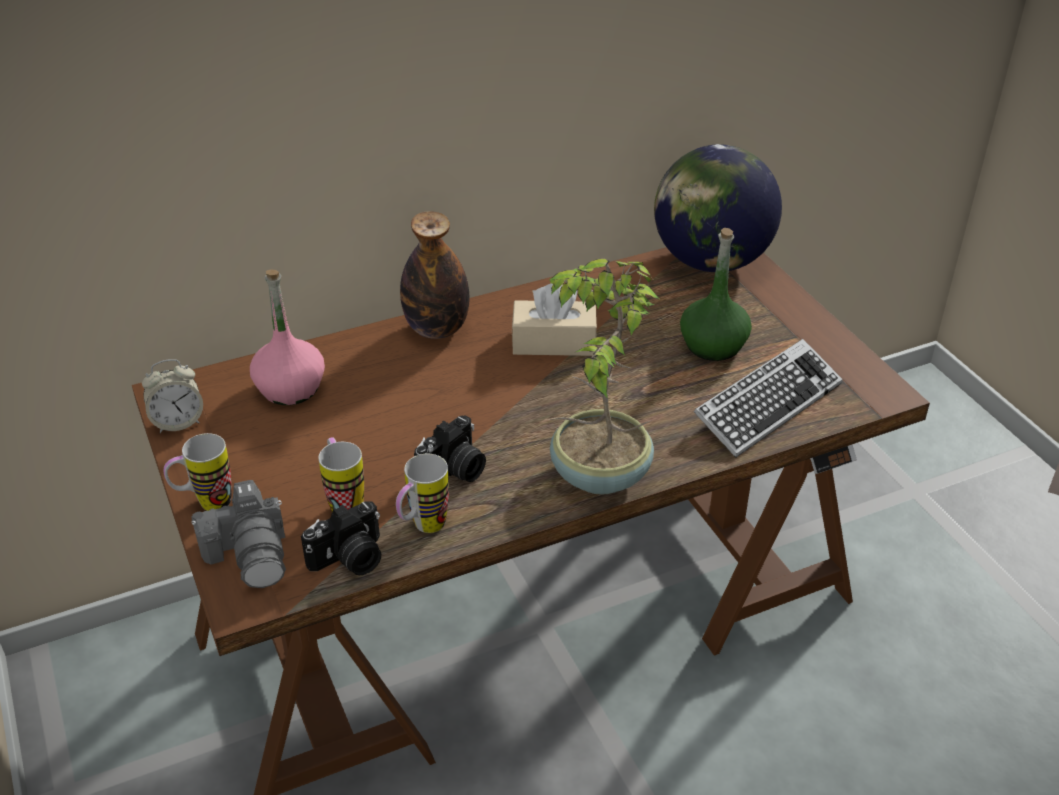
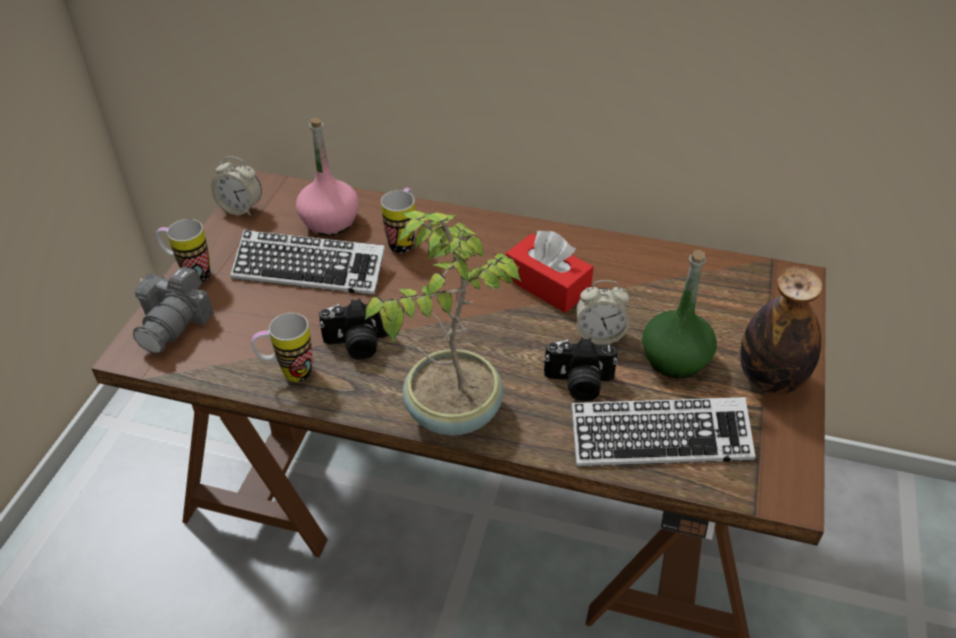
camera: 40 degrees right, 5 degrees up
camera [301,502,381,575] -> camera moved to [544,338,618,401]
mug [318,438,364,513] -> mug moved to [381,188,415,253]
bottle [400,211,470,339] -> bottle moved to [740,267,822,394]
beige tissue box [511,283,597,356] -> red tissue box [506,231,594,313]
globe [654,144,782,272] -> none
none -> keyboard [230,230,385,295]
none -> alarm clock [576,280,630,345]

